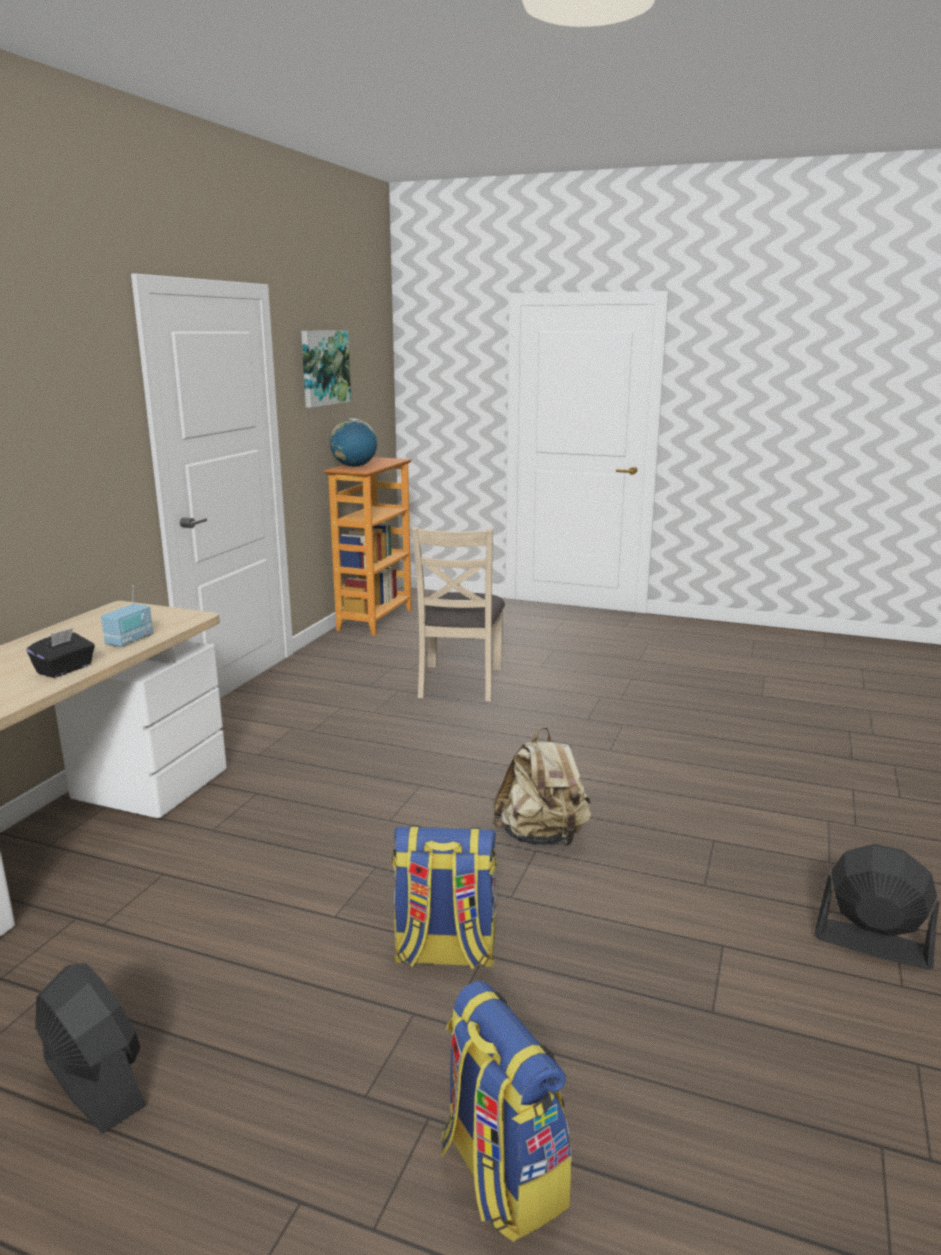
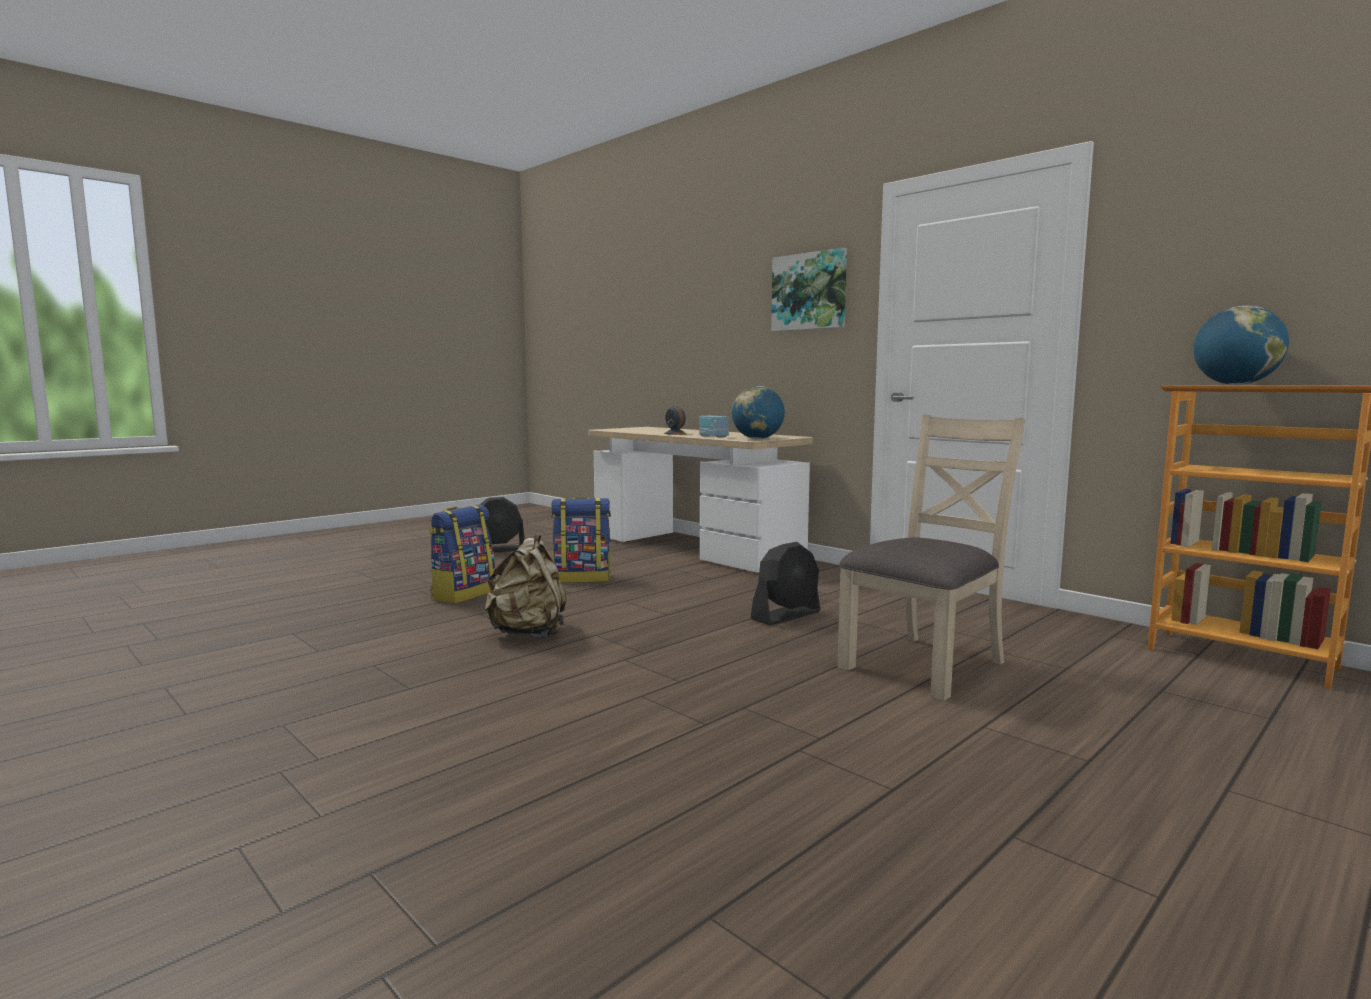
camera: 115 degrees right, 10 degrees down
black tissue box [27,628,95,678] -> alarm clock [664,406,687,435]
picture [301,331,351,408] -> picture moved to [771,248,847,332]
beige chair [412,527,505,701] -> beige chair turned 105 degrees clockwise [837,414,1026,701]
backpack [441,981,572,1242] -> backpack moved to [551,497,611,583]
black fan [814,844,939,970] -> black fan moved to [751,542,821,625]
none -> globe [732,386,785,439]

